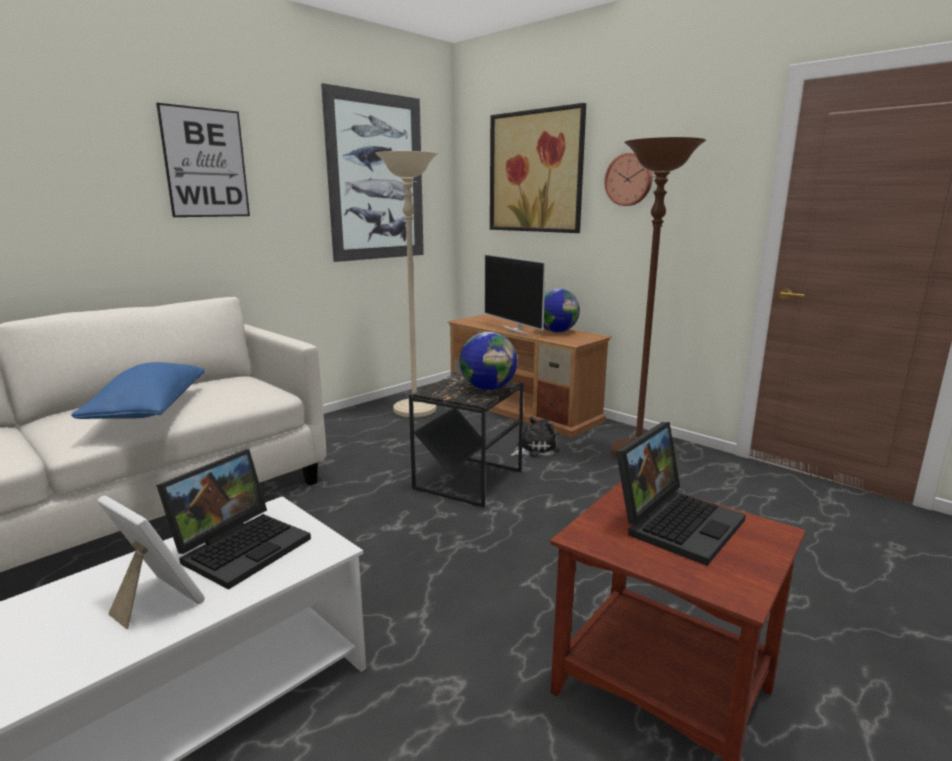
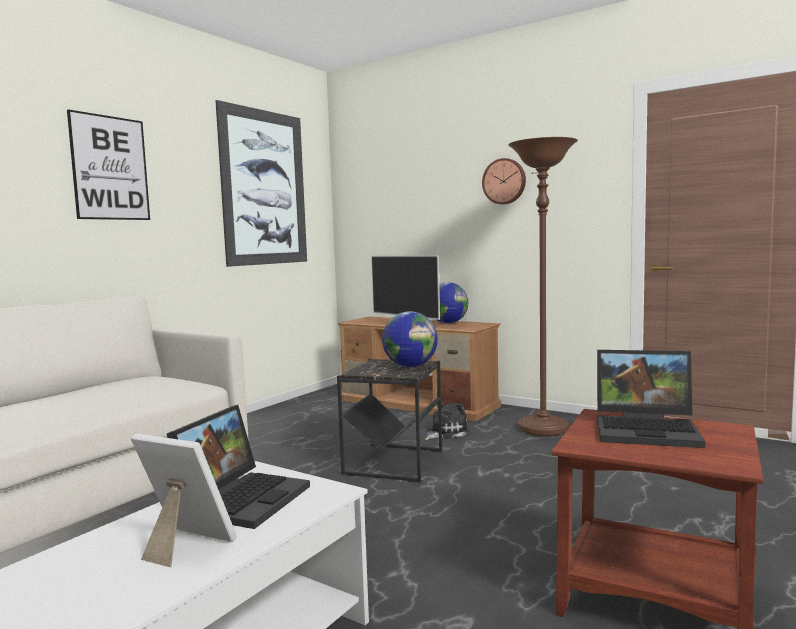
camera: 10 degrees left, 10 degrees down
blue pillow [71,362,205,419] -> none
beige floor lamp [375,151,438,418] -> none
picture [490,103,586,233] -> none
laptop [616,422,746,566] -> laptop turned 75 degrees clockwise [597,350,705,448]

